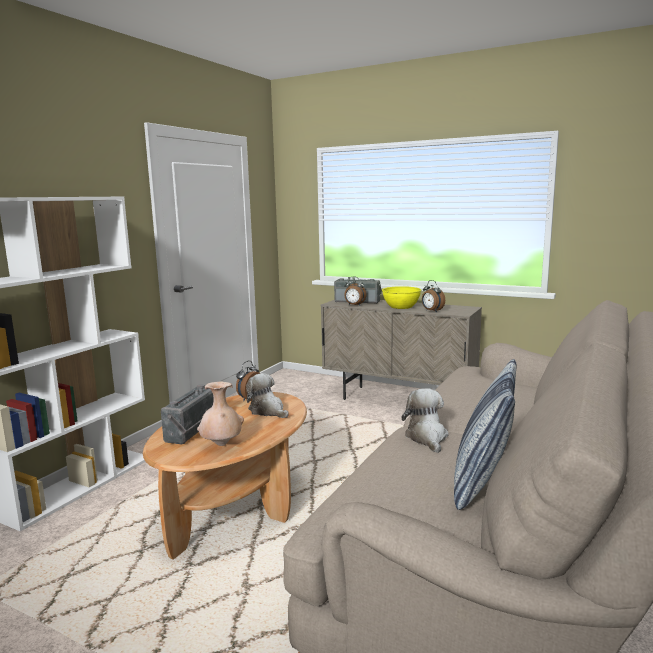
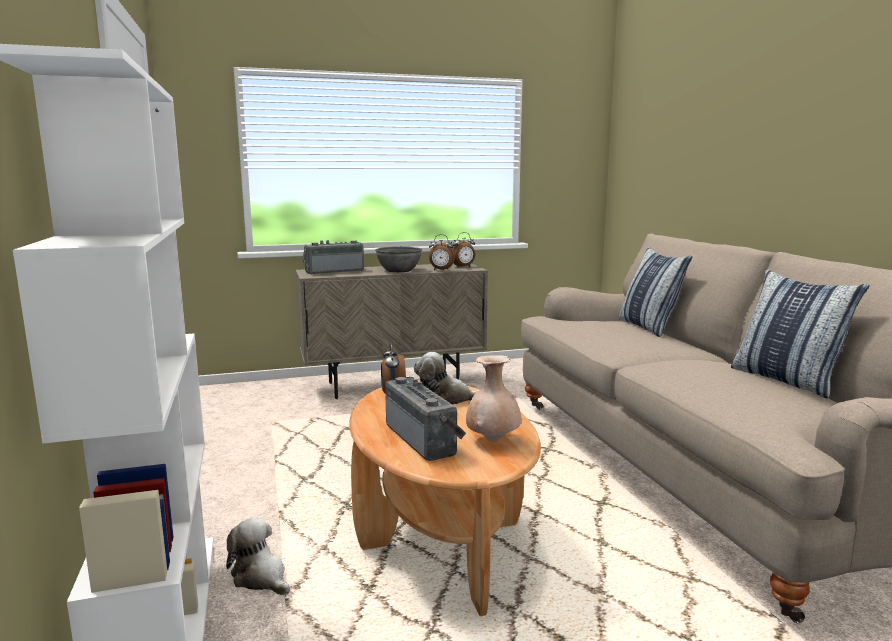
camera: 45 degrees left, 0 degrees up
alarm clock [344,277,367,306] -> alarm clock moved to [453,232,475,268]
yellow bowl [382,286,421,309] -> grey bowl [375,247,422,272]
plush toy [402,388,448,453] -> plush toy moved to [226,518,290,595]
none -> pillow [619,247,693,337]

